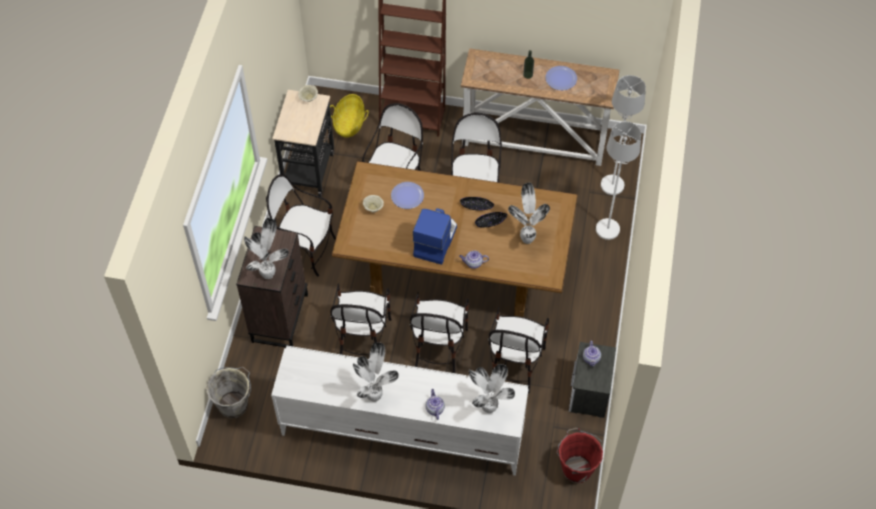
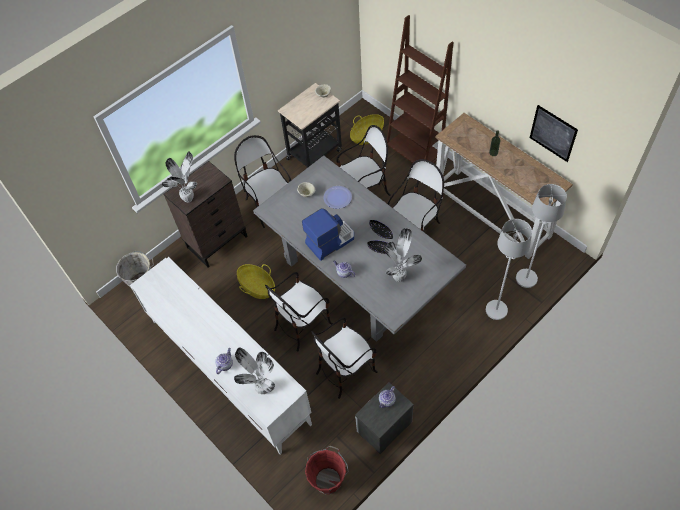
camera: 40 degrees right, 0 degrees up
chair [330,283,392,355] -> basket [237,264,275,299]
brown dining table [332,161,577,317] -> grey dining table [253,155,466,342]
potted plant [353,342,399,402] -> none
plate [545,66,577,90] -> none
none -> picture [530,105,578,162]

